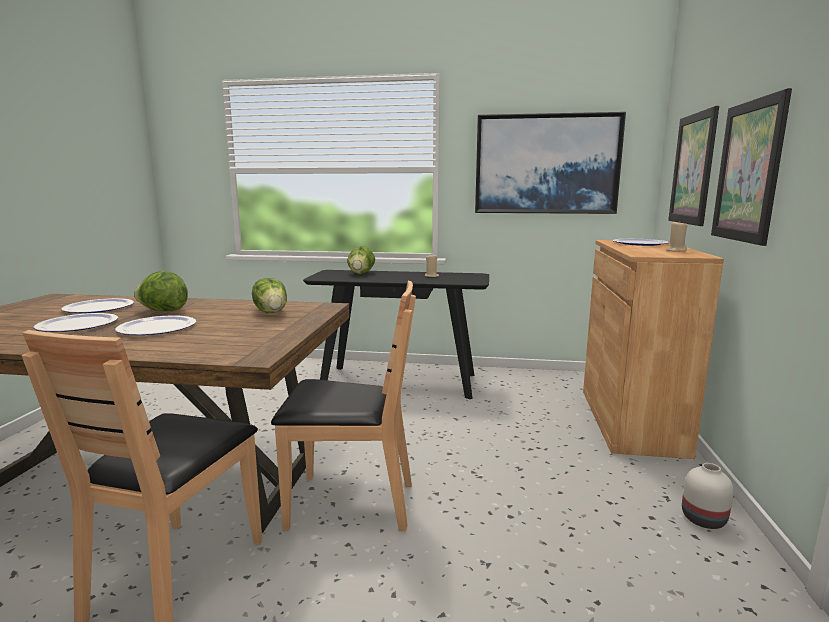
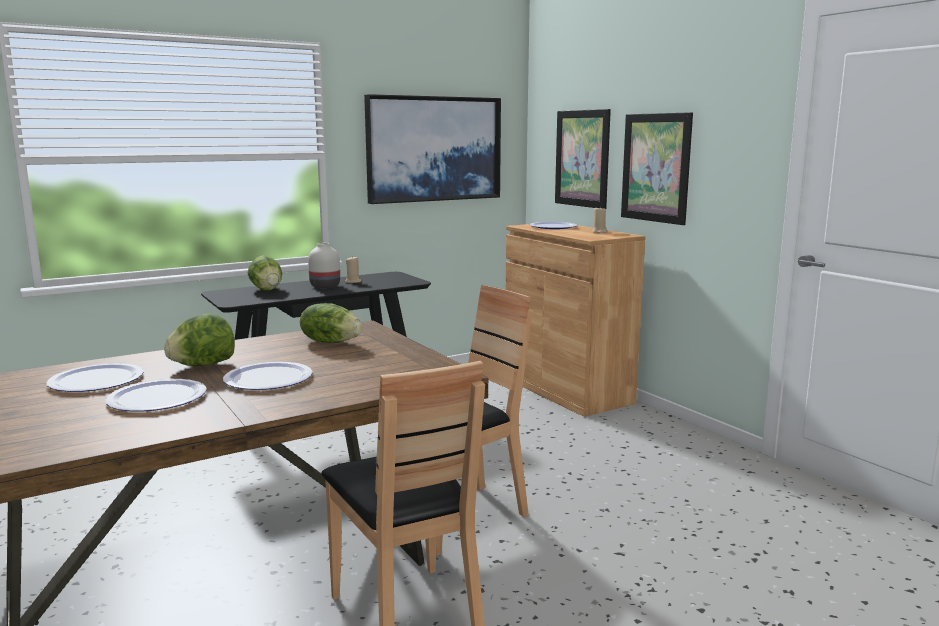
camera: 40 degrees left, 0 degrees up
white vase [682,463,734,529] -> white vase moved to [308,243,340,288]

